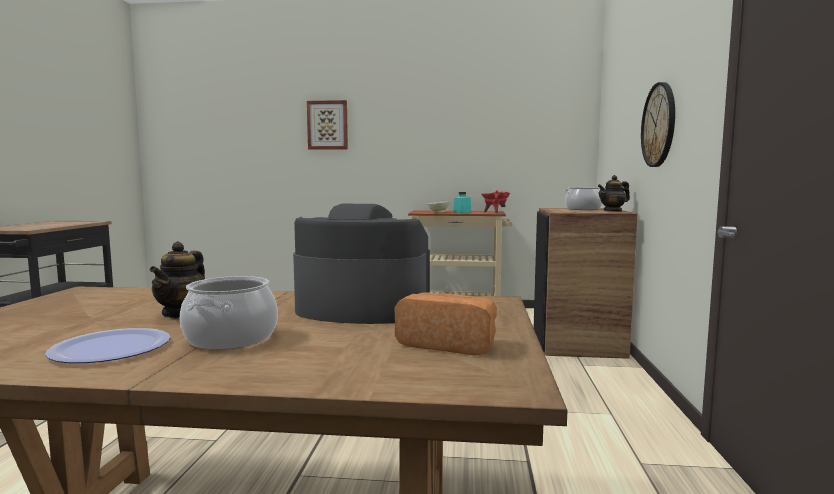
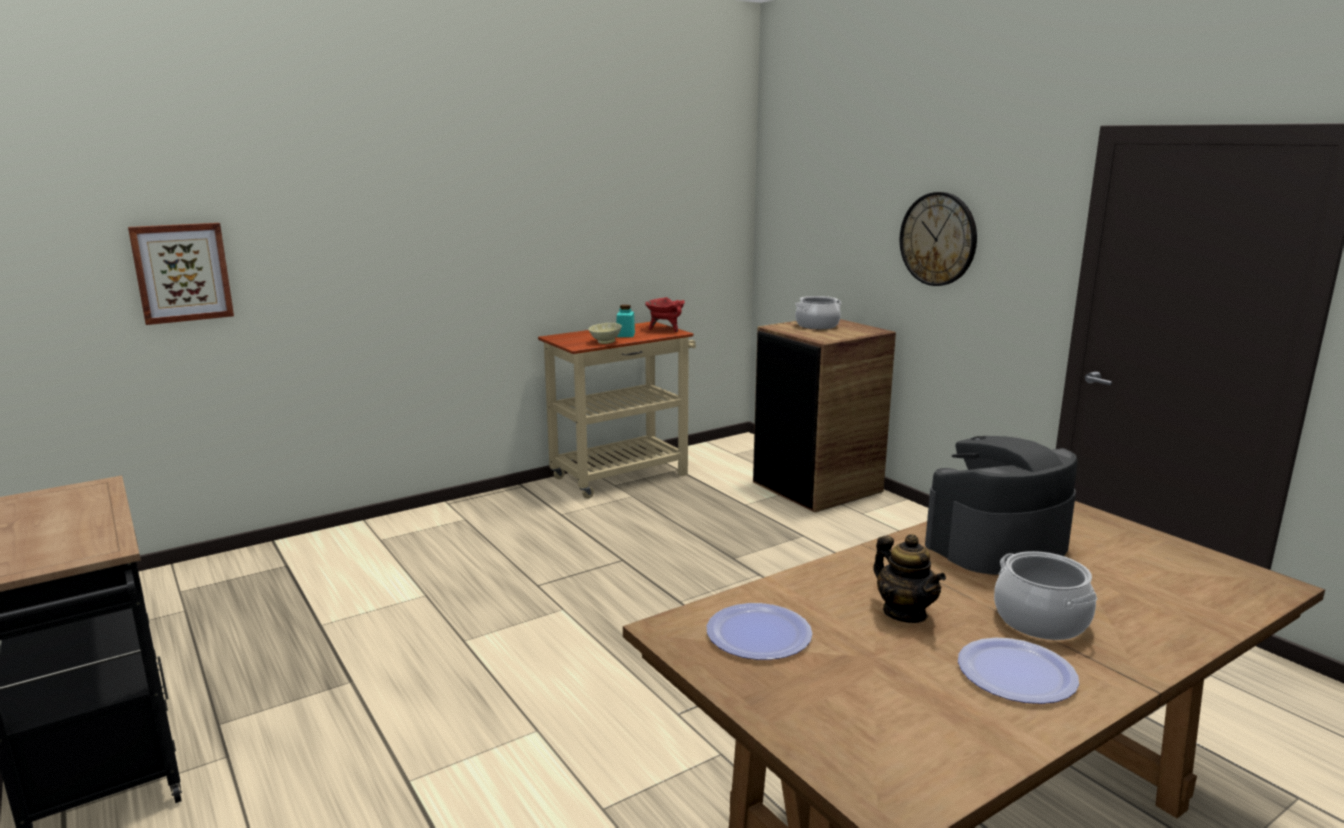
camera: 40 degrees left, 10 degrees up
picture [307,100,348,150] -> picture moved to [128,223,234,325]
bread [394,292,497,355] -> none
teapot [598,175,630,212] -> none
none -> plate [707,603,813,660]

